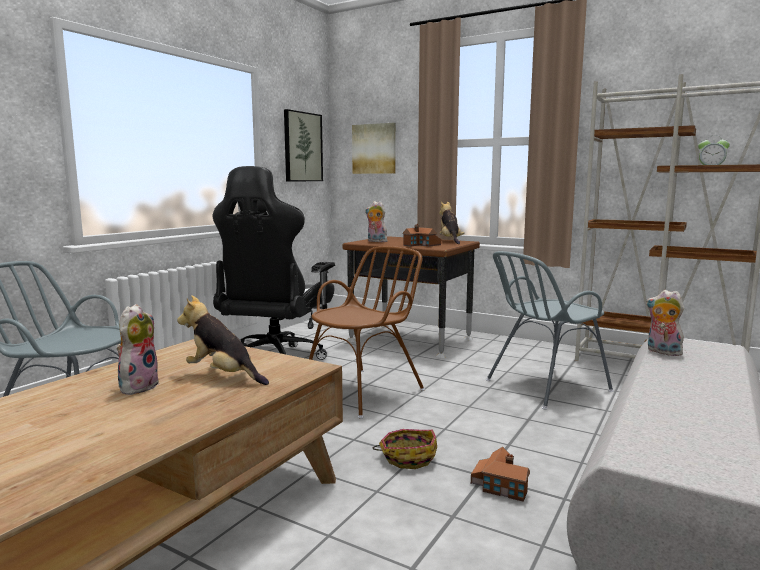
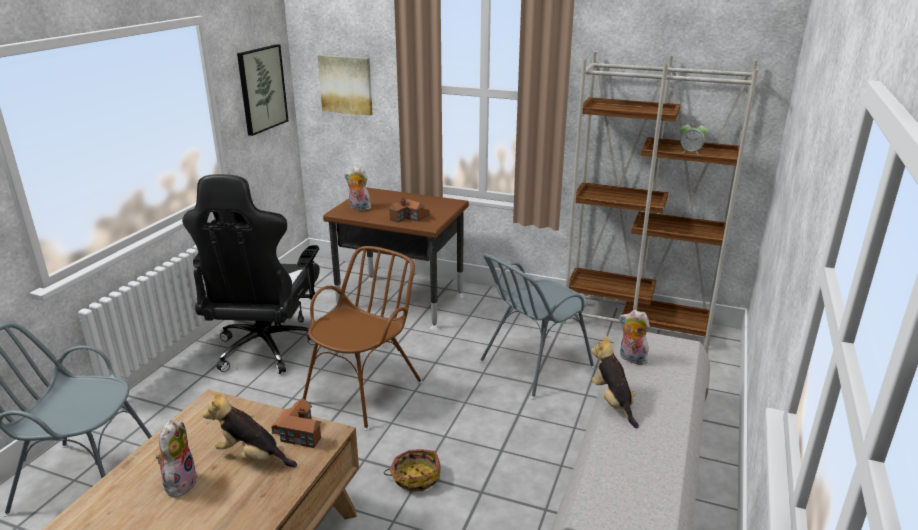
camera: 10 degrees left, 15 degrees up
plush toy [439,201,464,244] -> plush toy moved to [591,335,639,428]
toy house [471,447,530,502] -> toy house moved to [271,398,321,448]

